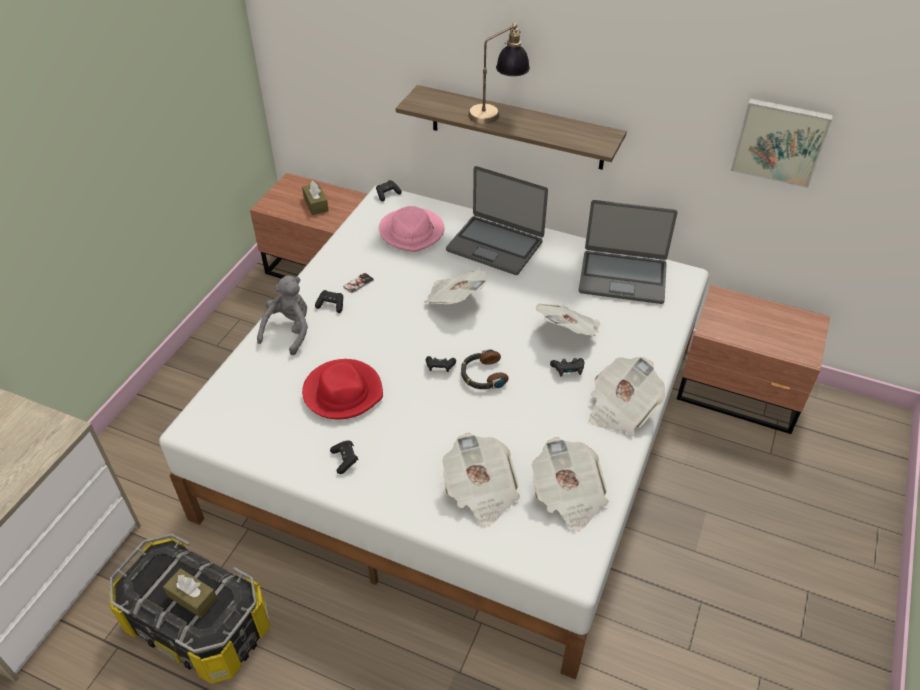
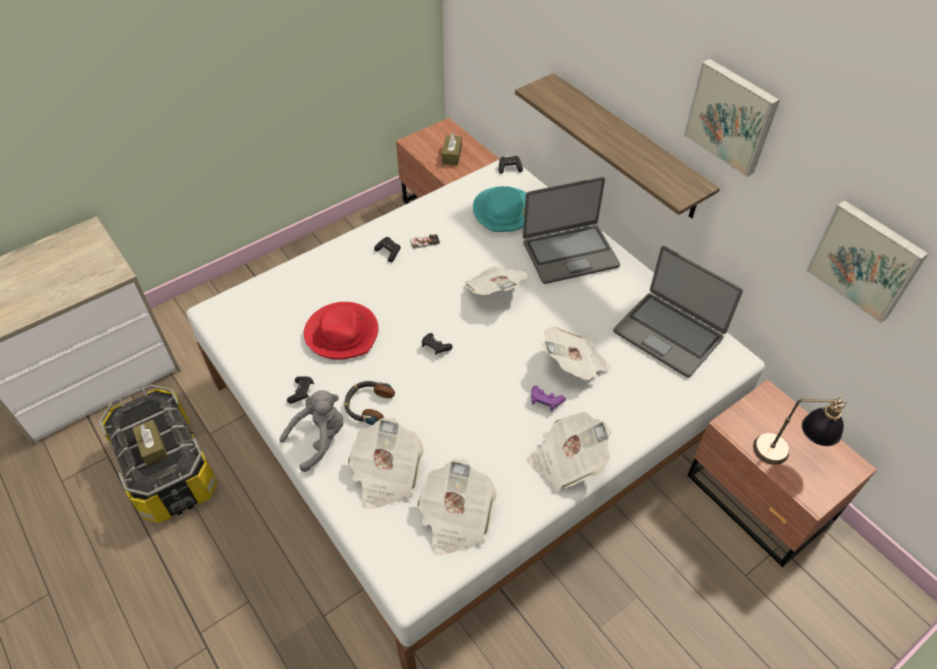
camera: 30 degrees right, 5 degrees up
grey plush toy [257,276,308,355] -> grey plush toy moved to [280,390,344,472]
pink hat [379,206,444,252] -> turquoise hat [473,186,526,232]
laptop [446,166,548,275] -> laptop turned 75 degrees counterclockwise [523,177,620,284]
headphones [461,349,509,389] -> headphones moved to [344,381,395,425]
table lamp [468,22,530,124] -> table lamp moved to [753,395,847,465]
black game controller [550,358,584,376] -> purple game controller [531,386,566,412]
none -> picture [684,59,780,177]

